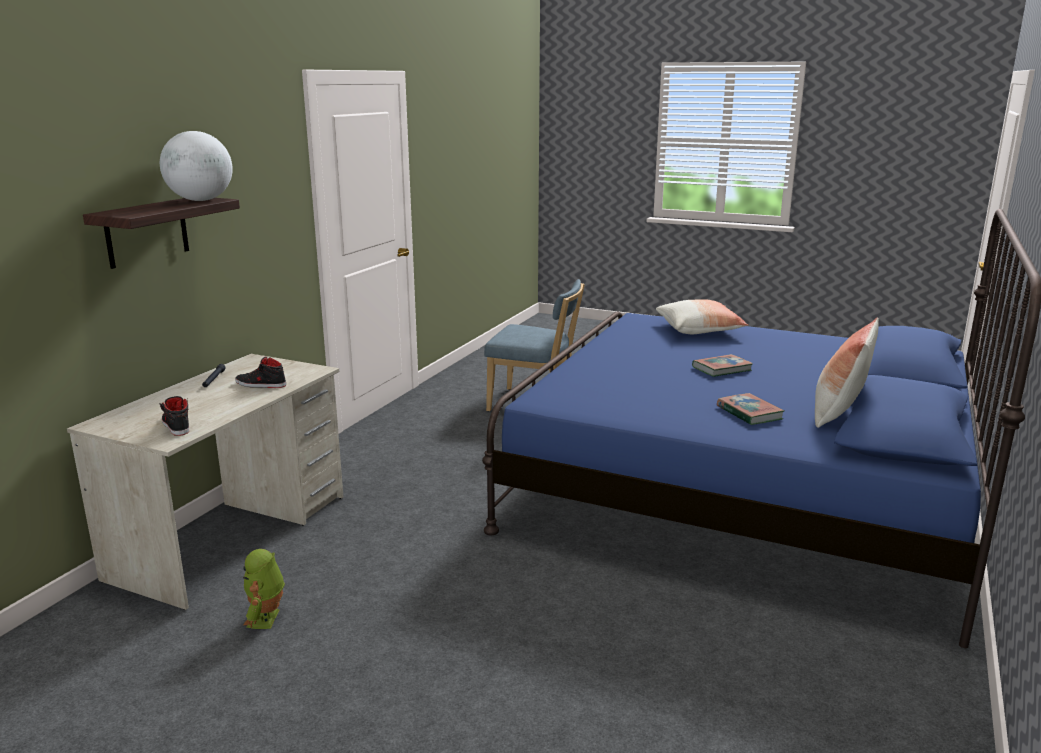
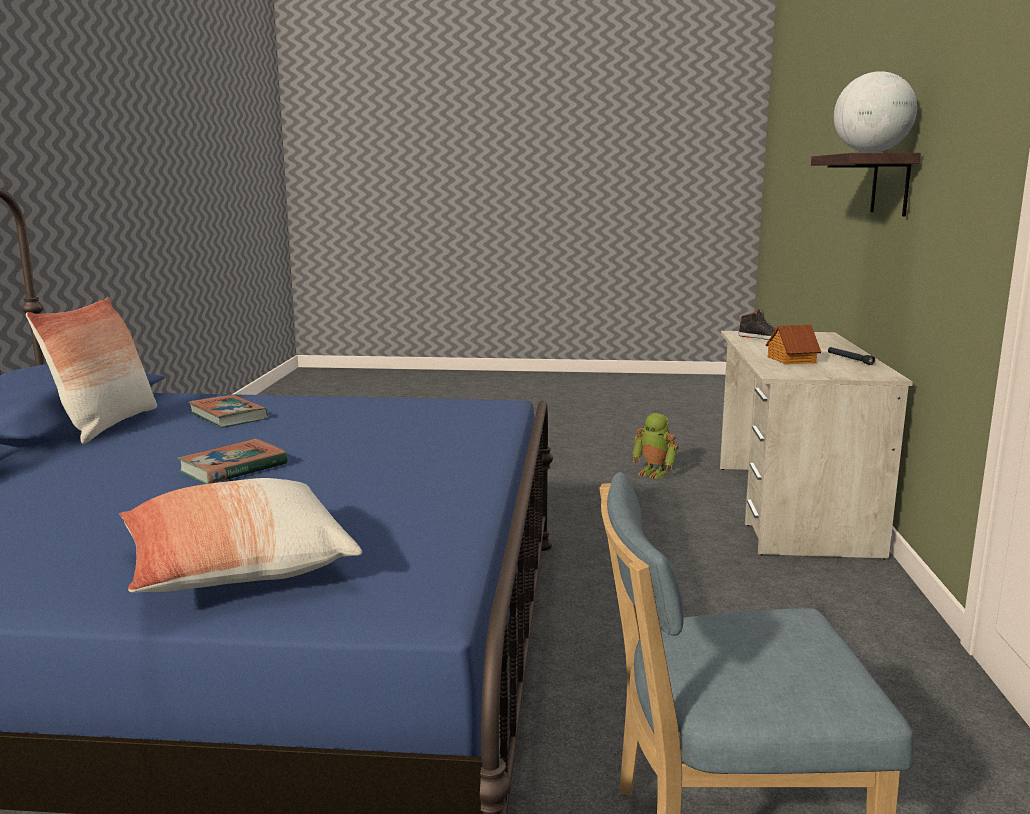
camera: 160 degrees right, 5 degrees down
black shoe [235,357,286,388] -> toy house [766,324,821,365]
toy robot [243,549,285,629] -> toy robot turned 150 degrees clockwise [632,413,679,479]

